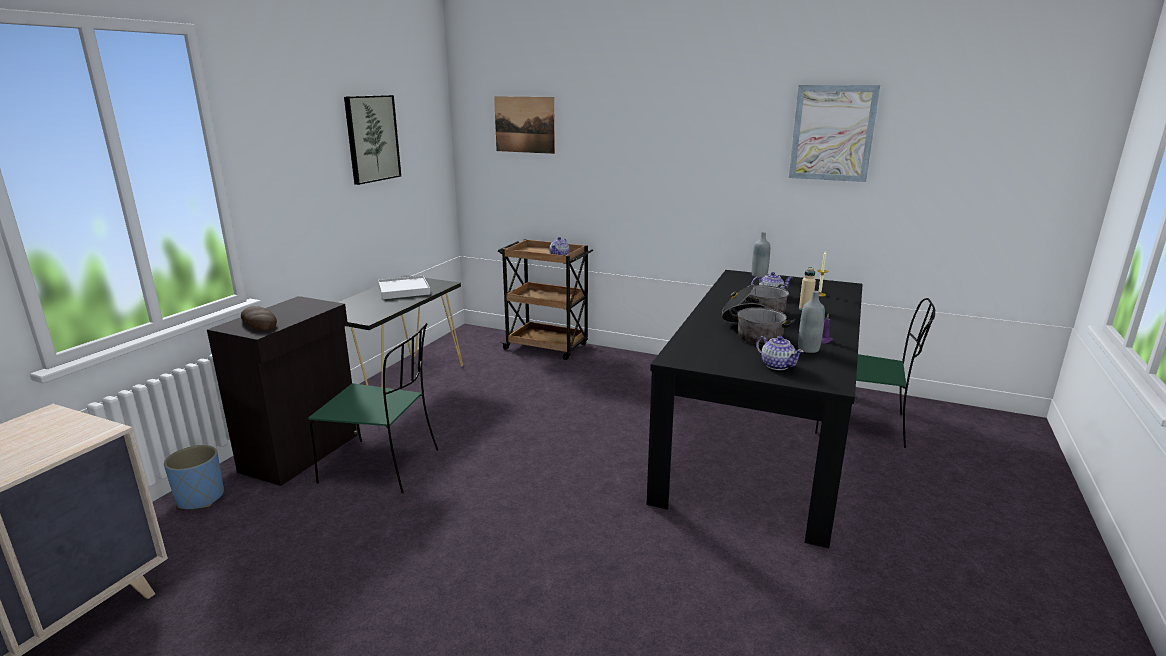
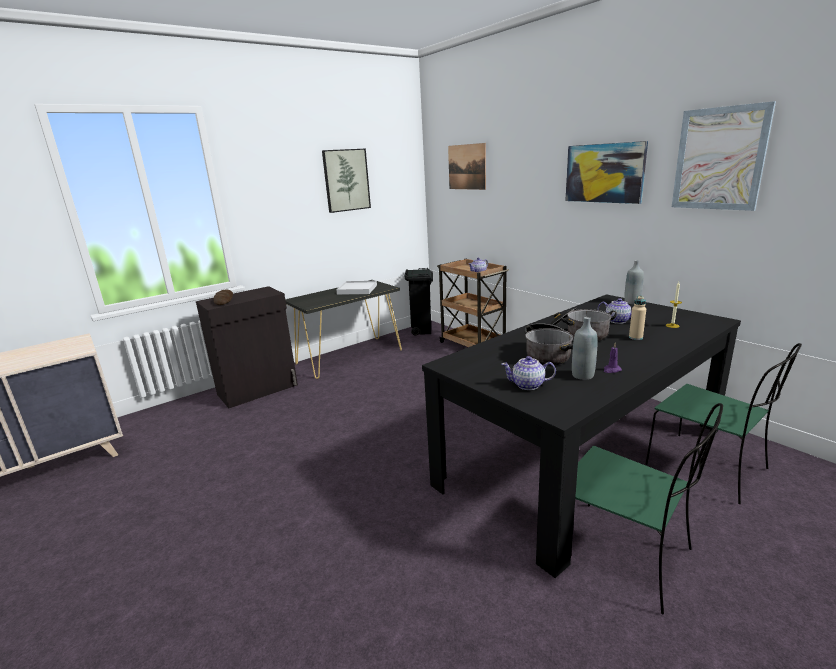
camera: 30 degrees right, 0 degrees up
blue planter [164,445,224,509] -> none
green chair [308,323,438,493] -> green chair moved to [575,403,723,614]
teapot [756,336,804,370] -> teapot turned 105 degrees clockwise [501,356,556,390]
none -> black trash can [404,268,433,335]
none -> picture [565,141,648,204]

